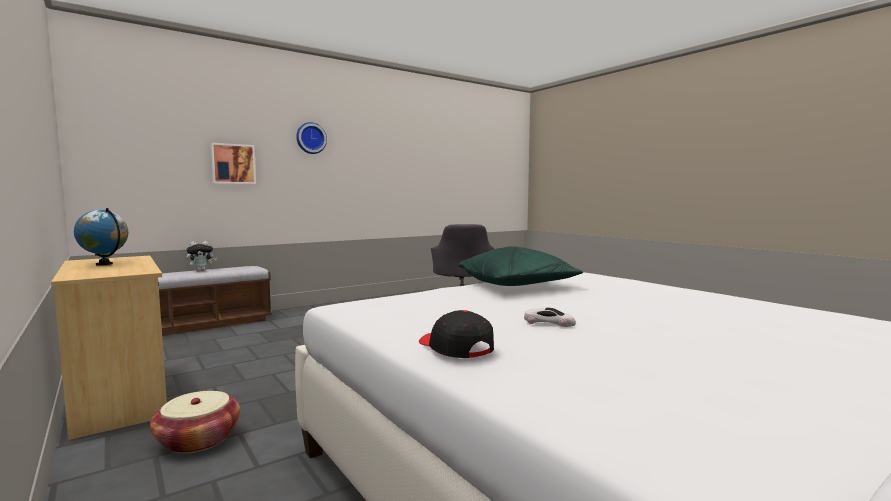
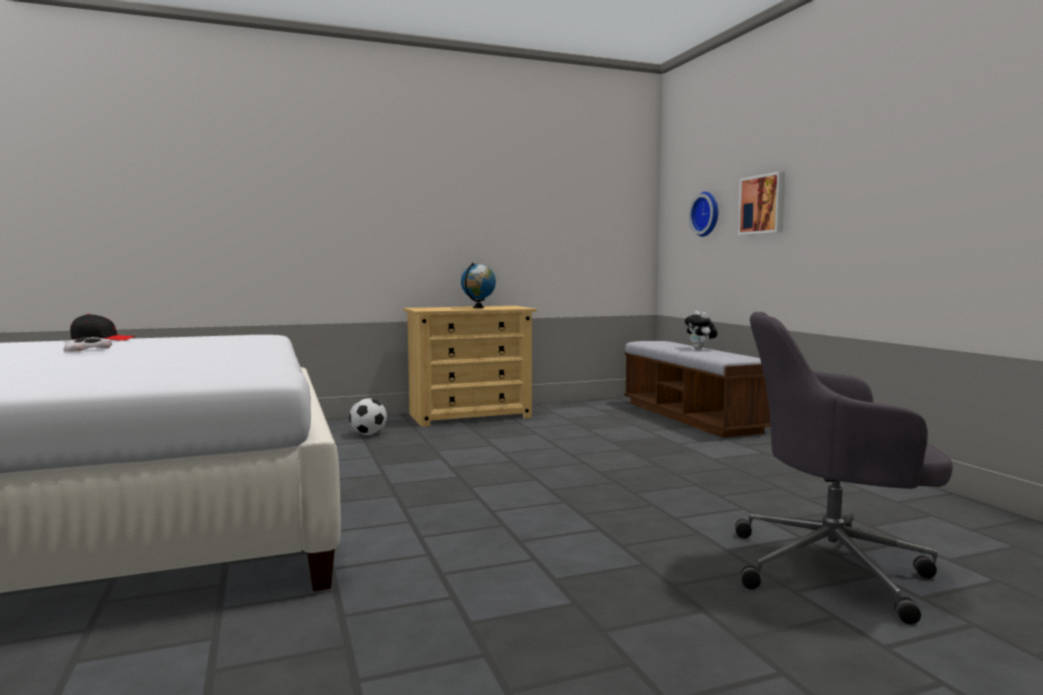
camera: 105 degrees right, 0 degrees up
basket [150,391,240,454] -> football [349,398,387,435]
wall clock [296,122,327,154] -> wall clock moved to [689,192,718,237]
green pillow [458,246,583,286] -> none

